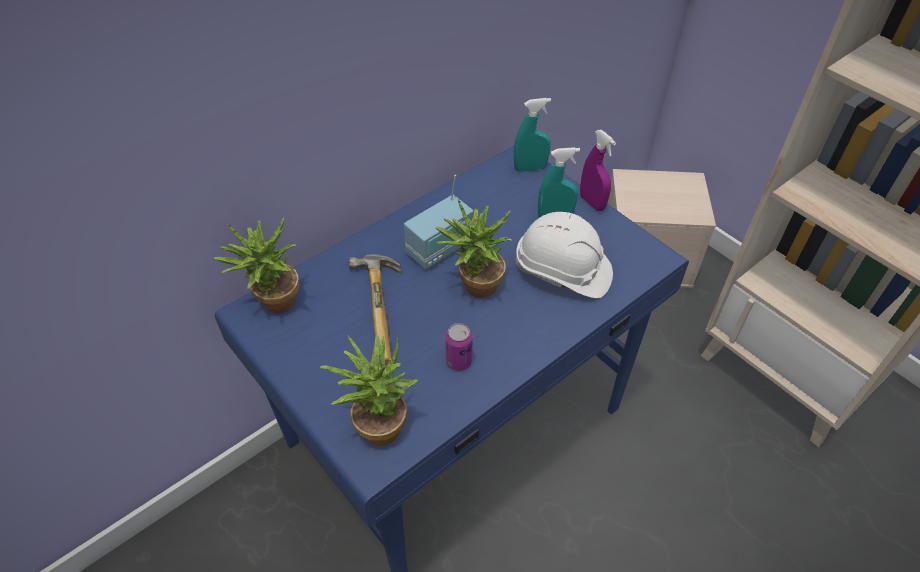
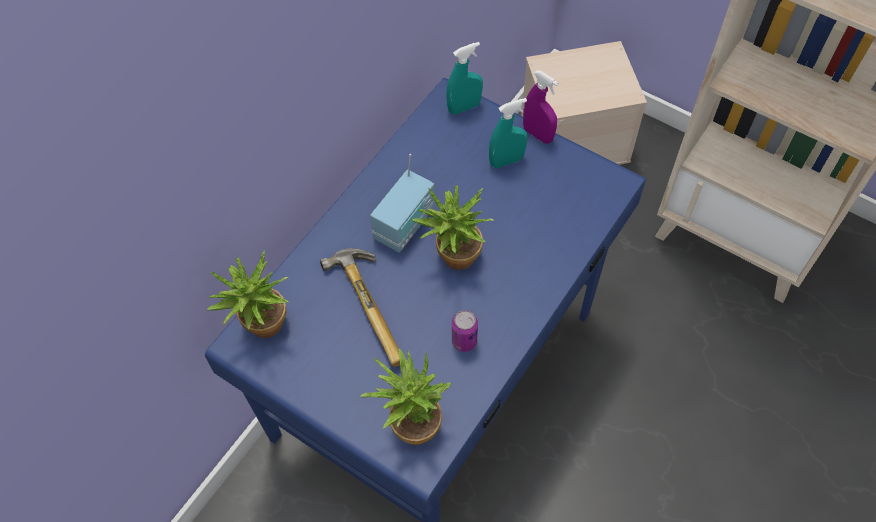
camera: 15 degrees left, 10 degrees up
white hard hat [515,212,613,298] -> none

